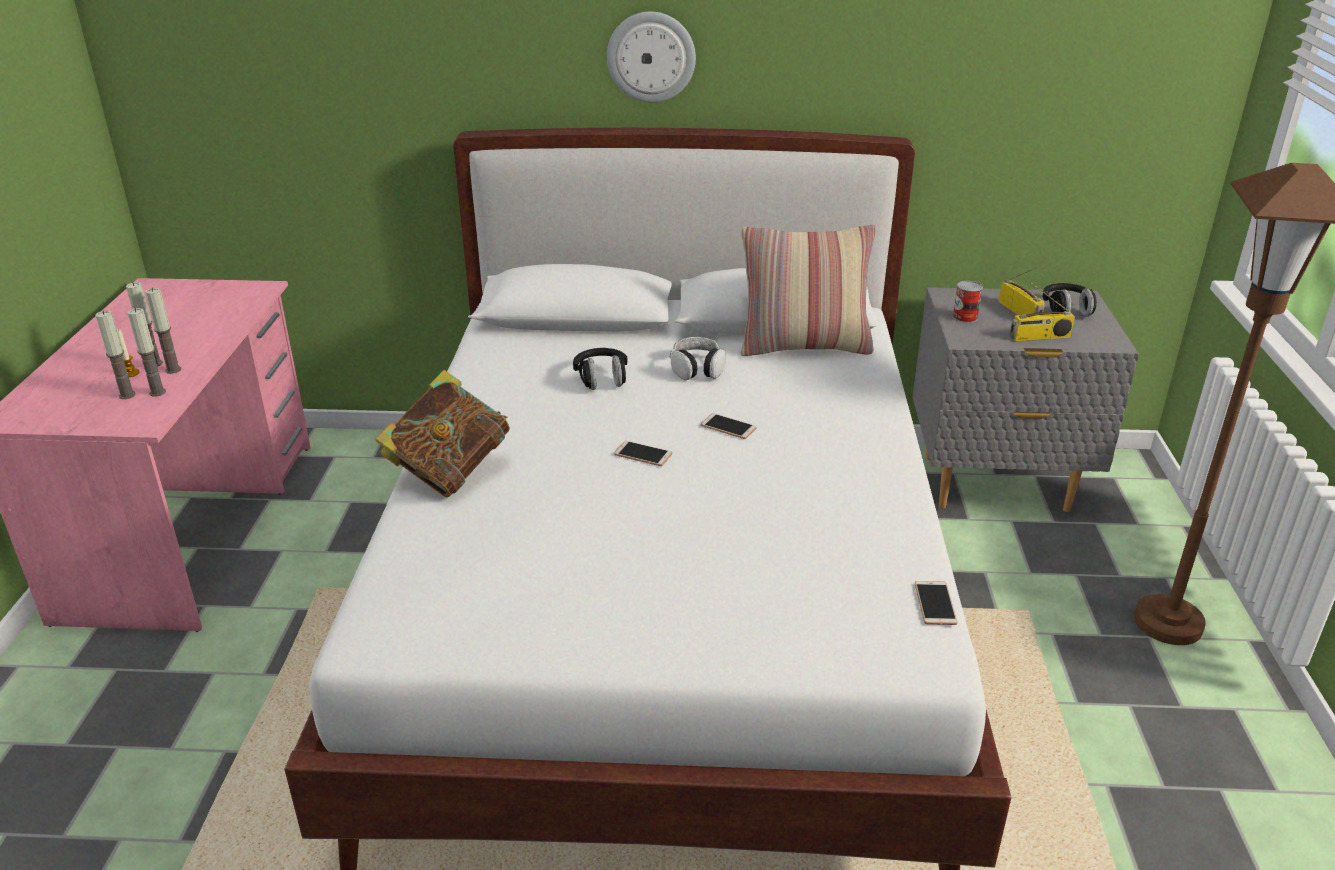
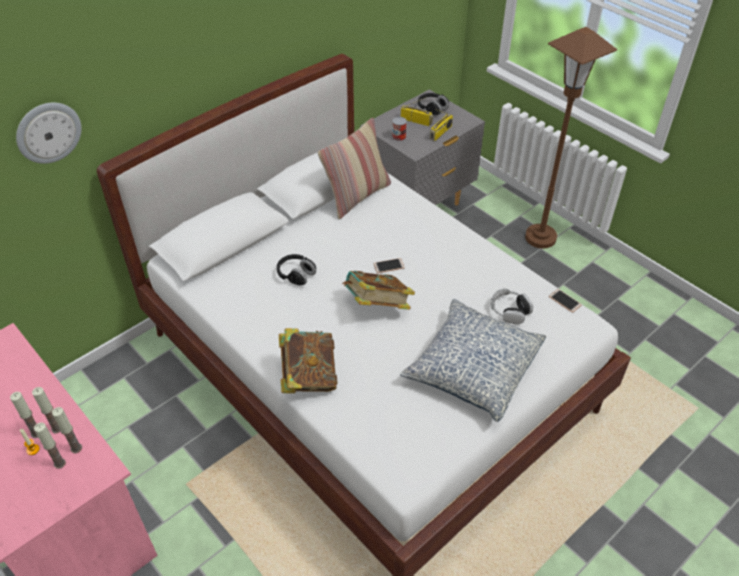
camera: 45 degrees left, 15 degrees up
wall clock [607,11,696,103] -> wall clock moved to [16,103,82,164]
phone [614,441,672,466] -> book [342,271,415,310]
headphones [669,337,726,380] -> headphones moved to [491,289,533,324]
none -> pillow [400,299,546,422]

